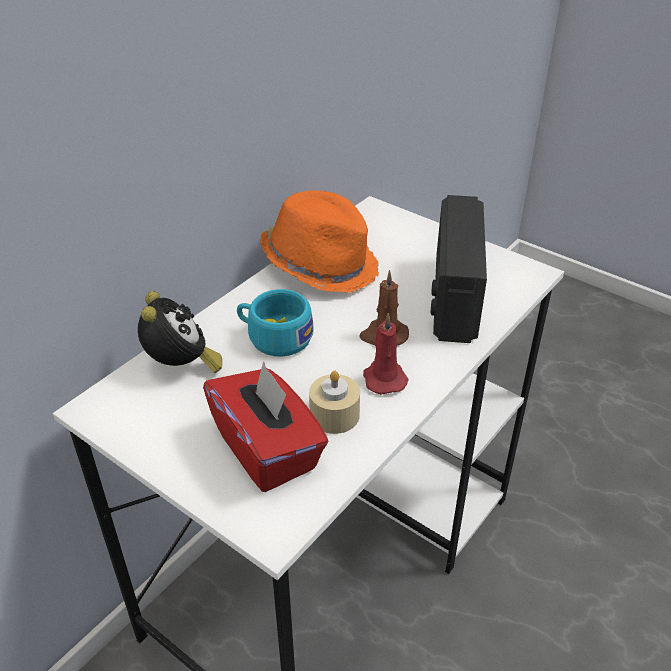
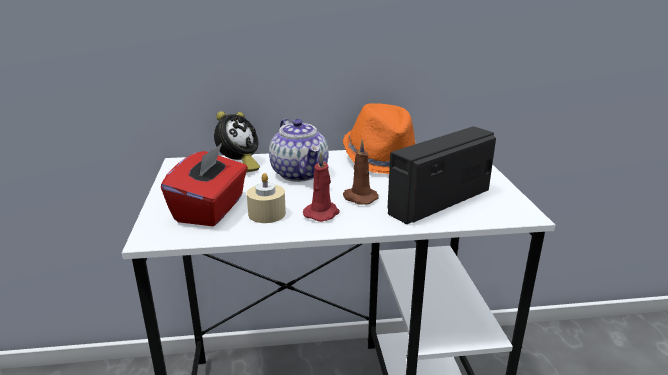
camera: 45 degrees right, 15 degrees down
turquoise cup [237,289,313,356] -> teapot [269,119,329,182]

